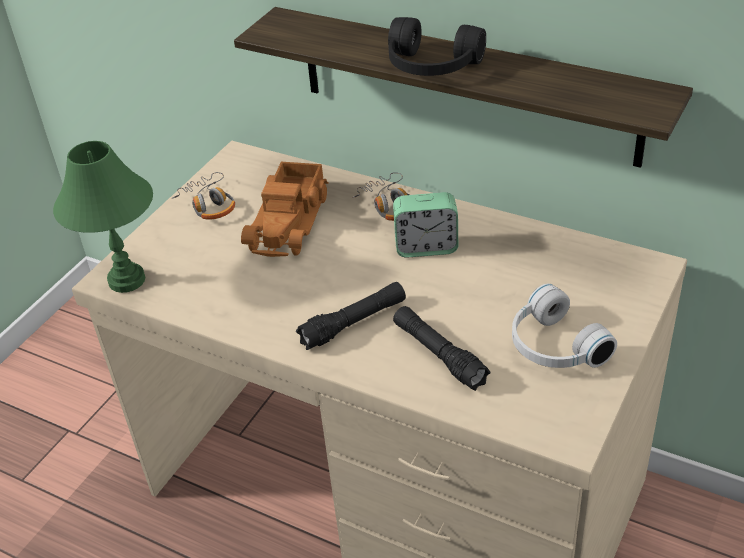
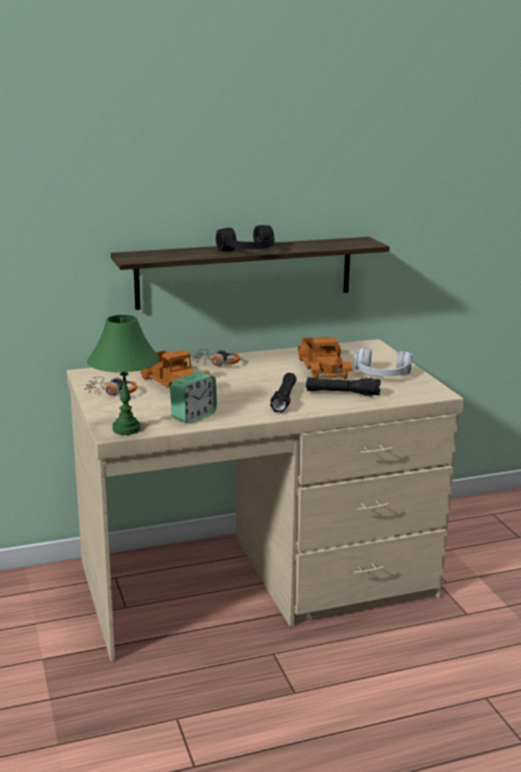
camera: 50 degrees left, 20 degrees down
alarm clock [393,192,458,258] -> alarm clock moved to [170,372,217,423]
none -> toy truck [298,337,352,379]

